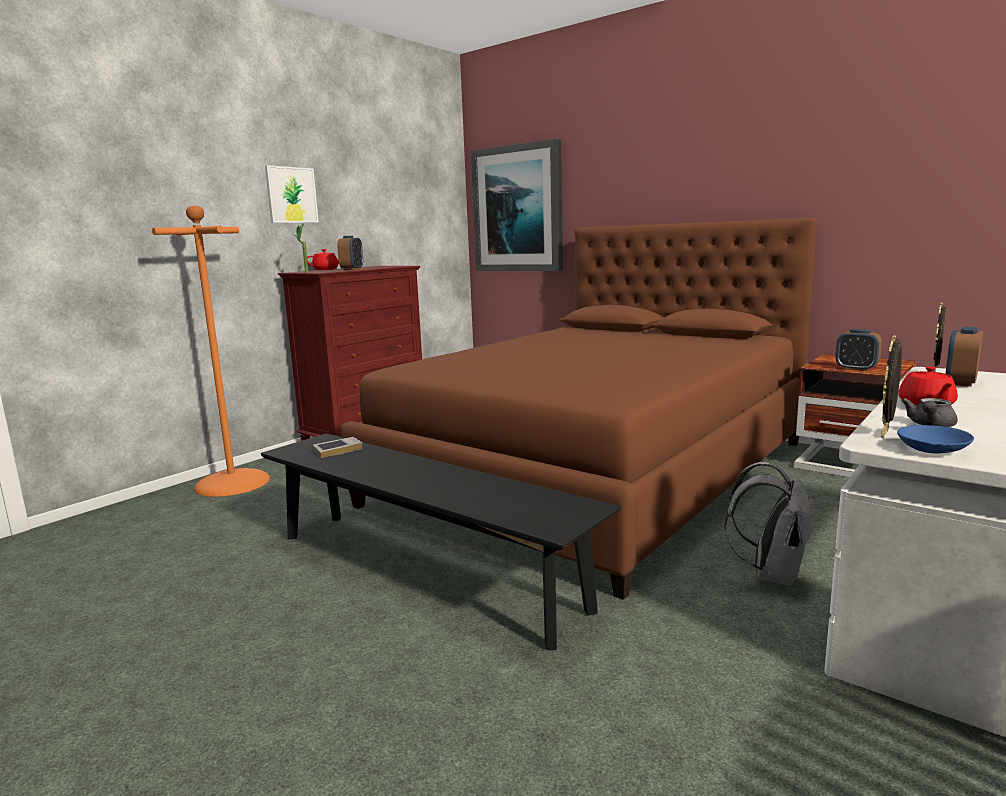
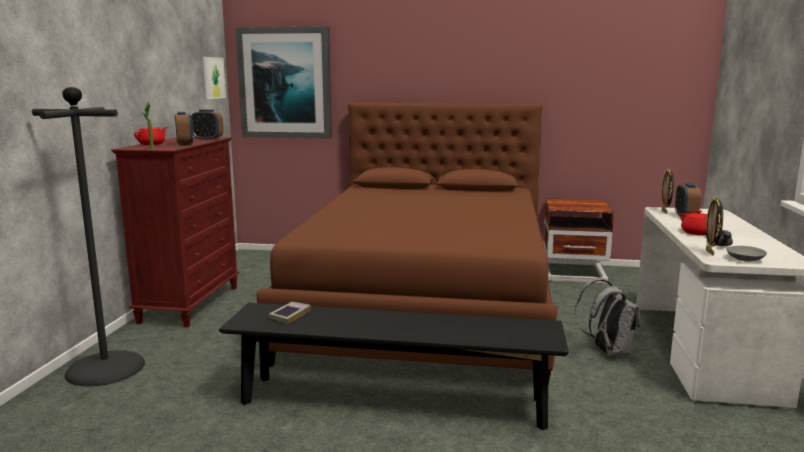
camera: 30 degrees left, 0 degrees up
orange clothes rack [152,206,270,497] -> black clothes rack [32,87,145,386]
picture [265,165,319,223] -> picture moved to [203,57,226,99]
alarm clock [836,329,882,371] -> alarm clock moved to [191,109,224,140]
blue bowl [897,425,974,453] -> grey bowl [726,246,767,262]

